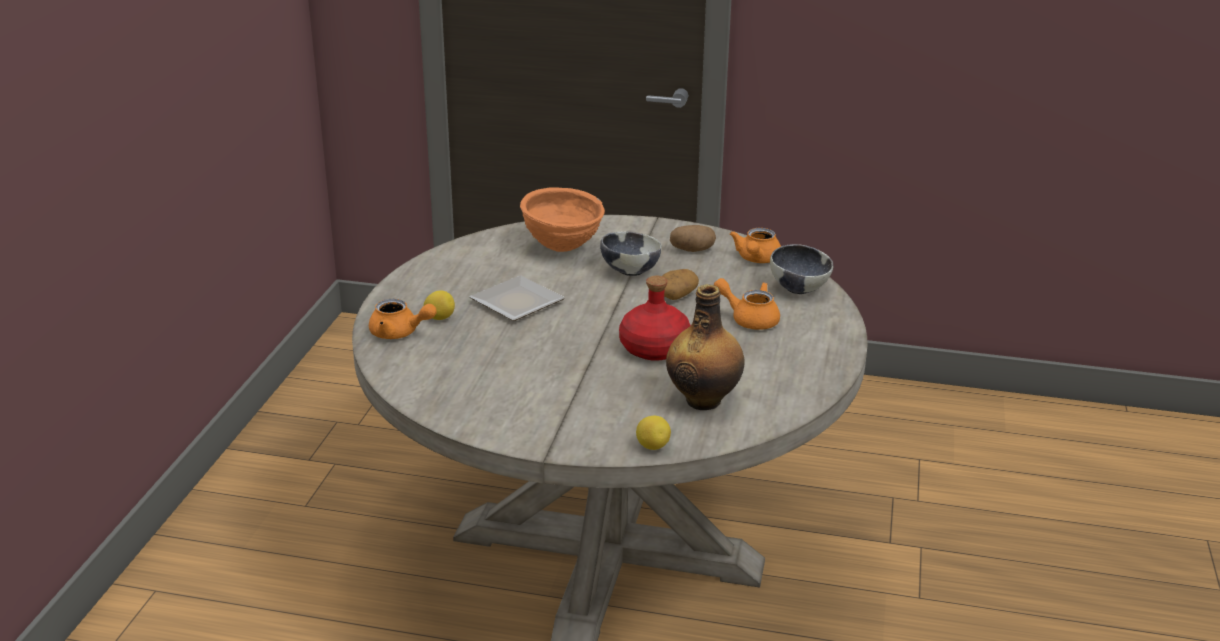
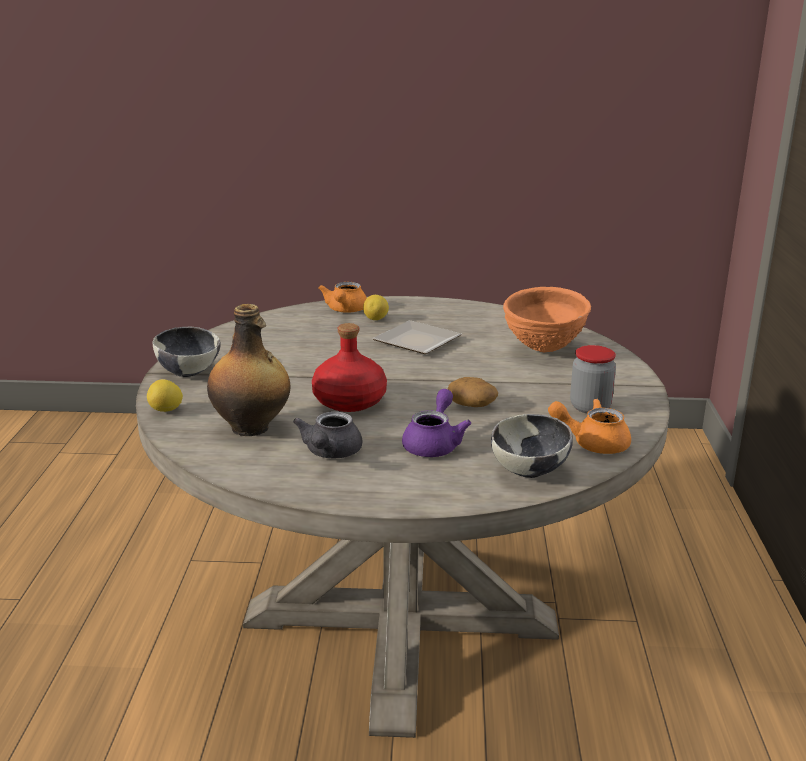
camera: 80 degrees right, 5 degrees down
bowl [600,231,662,276] -> bowl moved to [152,327,221,377]
potato [670,225,716,252] -> jar [570,345,616,413]
orange teapot [714,278,780,330] -> purple teapot [402,389,471,457]
none -> grey teapot [293,411,363,458]

